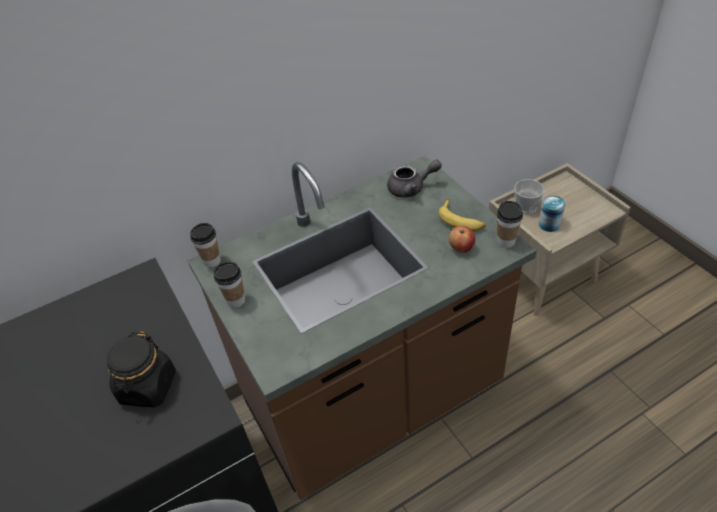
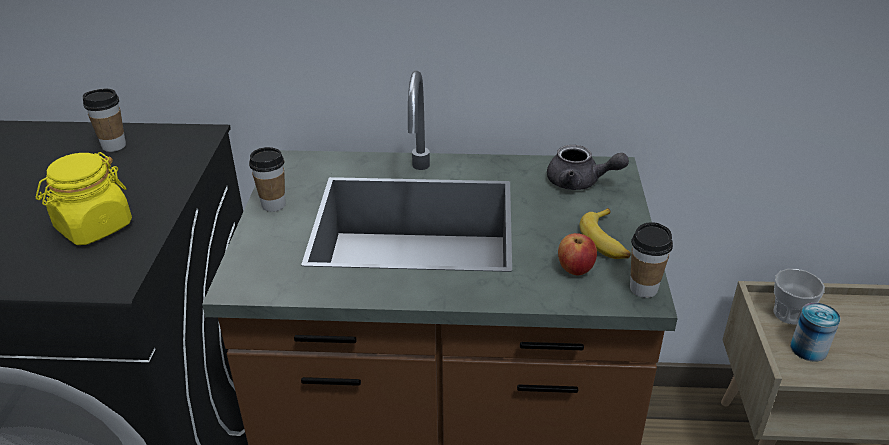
camera: 30 degrees right, 10 degrees down
black jar [107,332,176,407] -> yellow jar [36,152,132,245]
cup [190,223,221,268] -> cup moved to [83,89,126,152]

